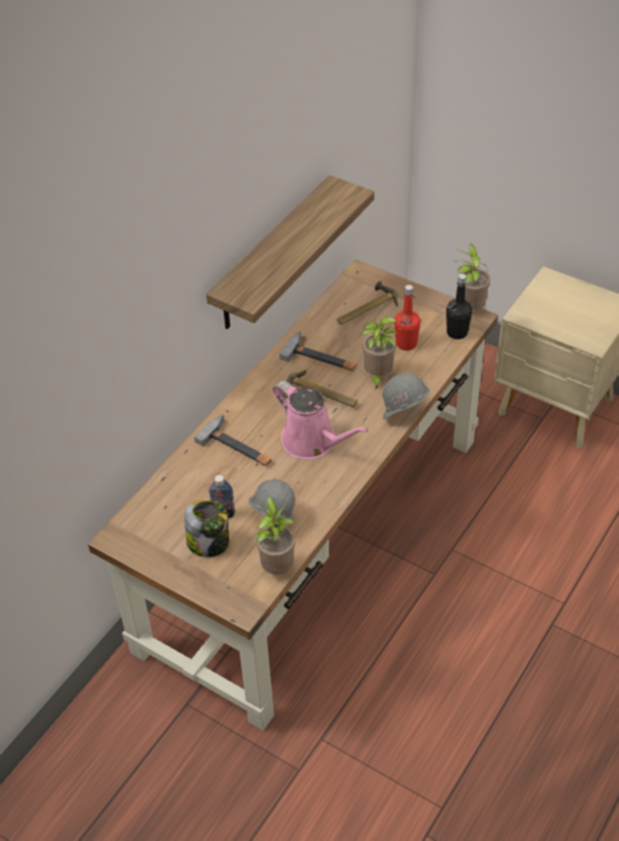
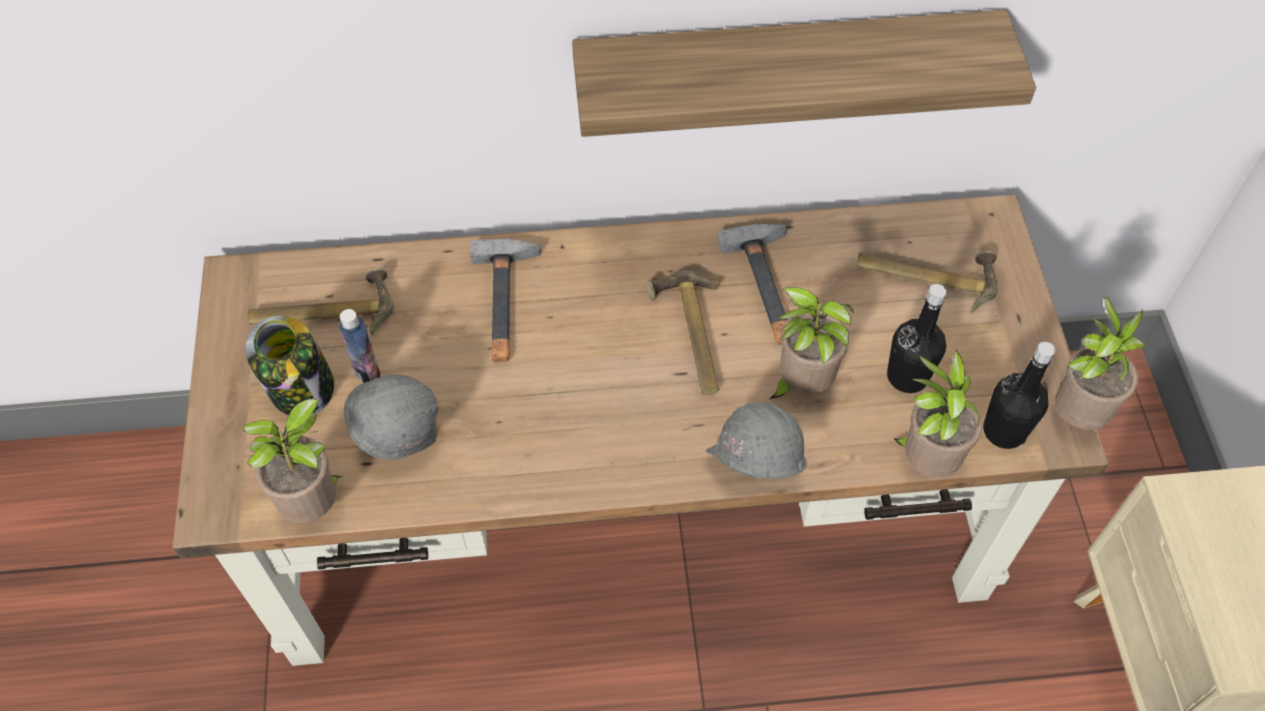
camera: 50 degrees right, 10 degrees up
pink watering can [273,381,368,459] -> none
red bottle [394,285,421,351] -> black bottle [887,284,947,393]
none -> hammer [248,269,394,335]
none -> potted plant [893,350,982,478]

